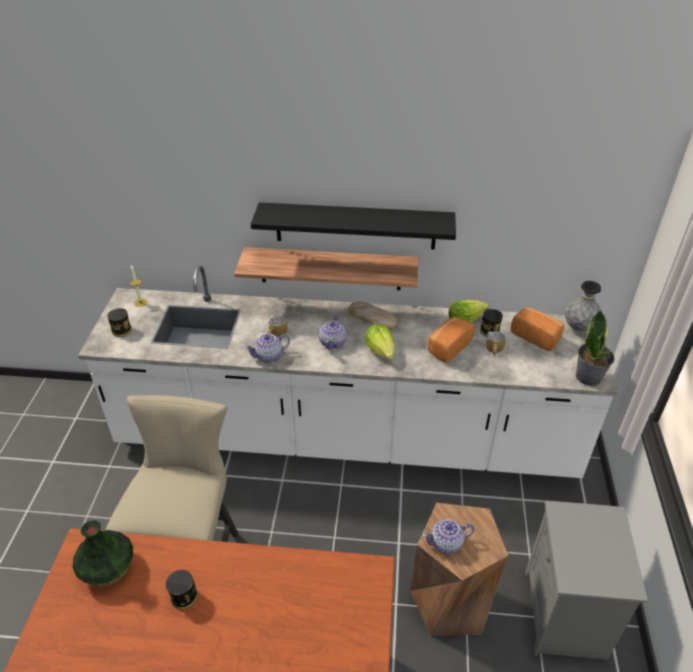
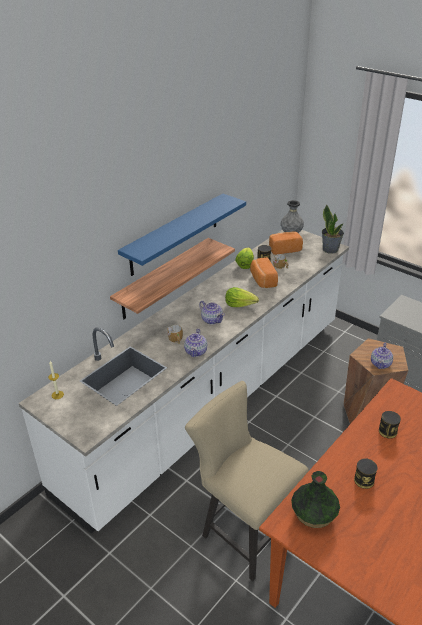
camera: 55 degrees left, 5 degrees down
can [107,308,132,337] -> can moved to [379,411,401,439]
black shelf [251,202,456,249] -> blue shelf [118,194,246,276]
bread [348,301,398,330] -> none

